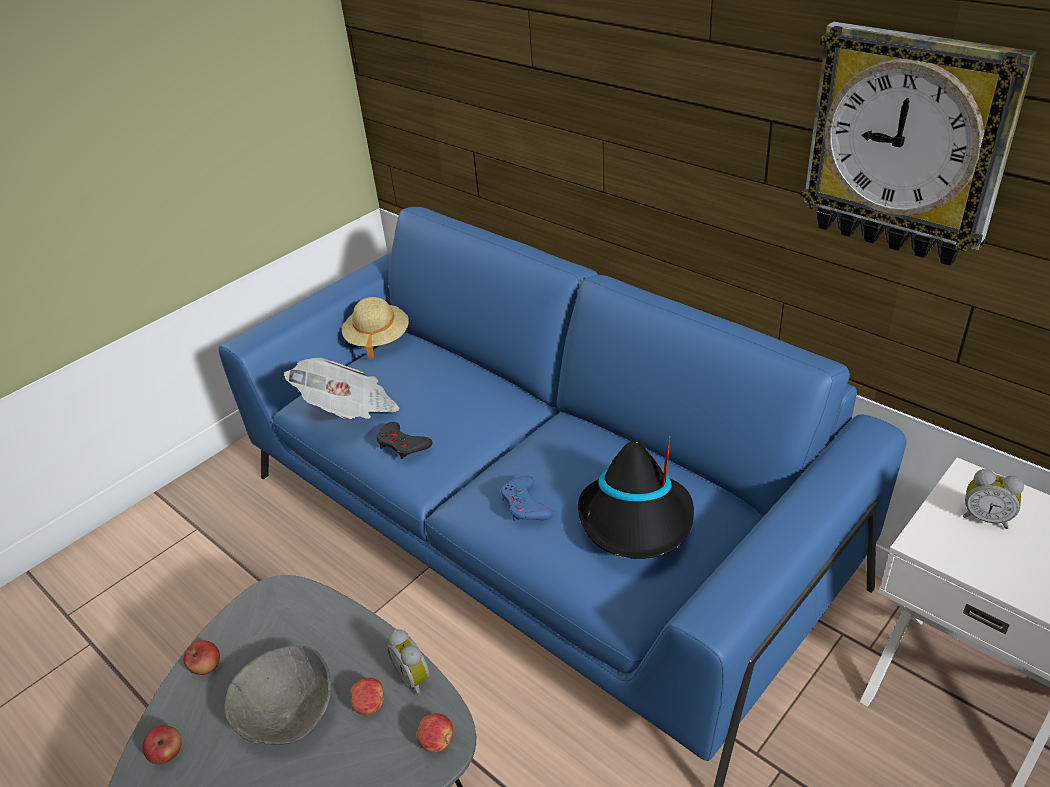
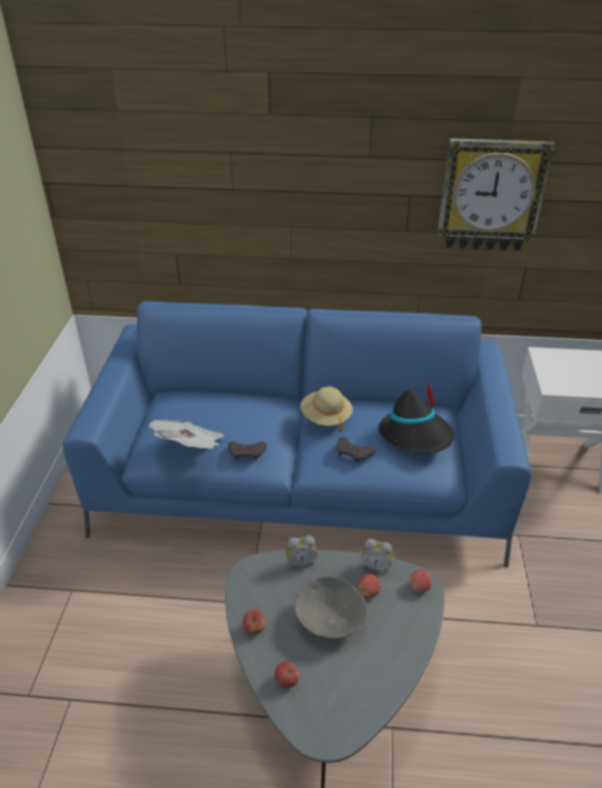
camera: 40 degrees left, 0 degrees up
beige hat [342,297,409,359] -> beige hat moved to [301,386,353,432]
blue game controller [501,475,553,521] -> grey game controller [336,437,375,463]
alarm clock [963,469,1024,529] -> alarm clock moved to [286,535,317,568]

